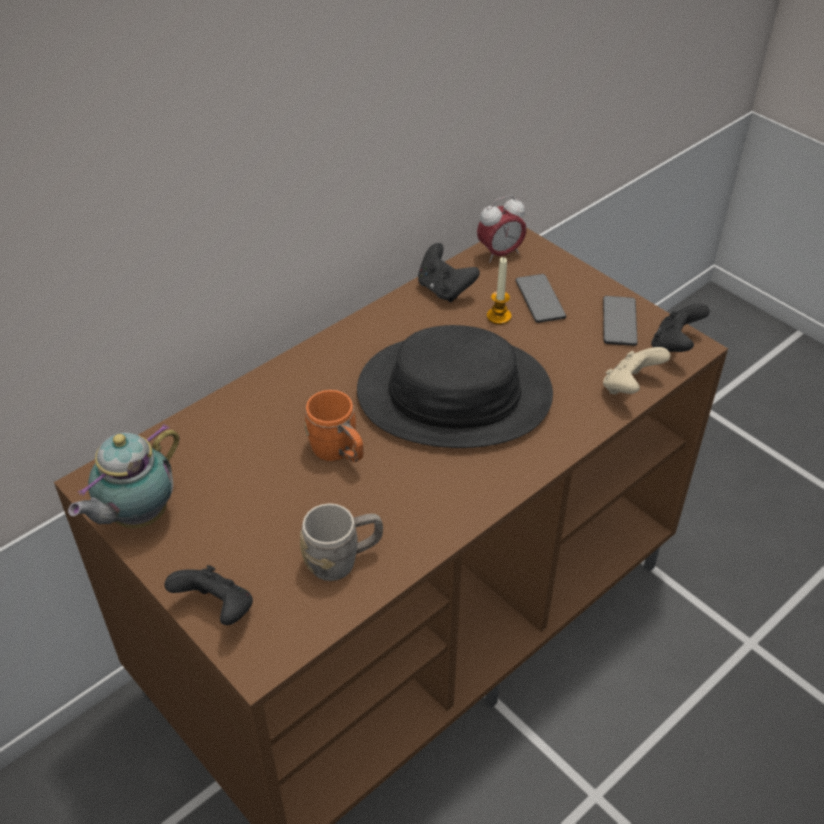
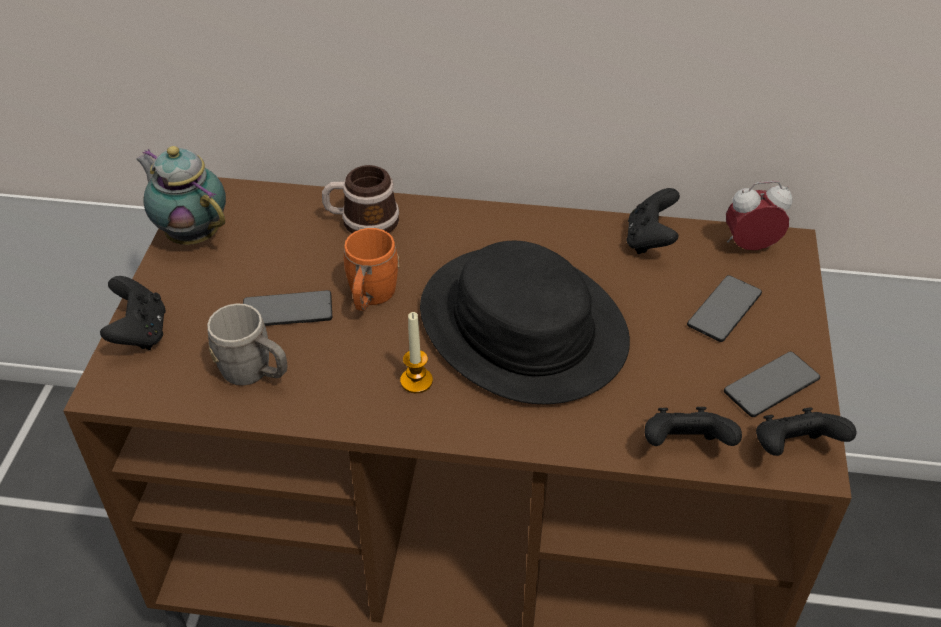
camera: 50 degrees right, 0 degrees up
teapot [68,424,179,528] -> teapot turned 45 degrees clockwise [136,146,226,245]
alarm clock [477,195,527,263] -> alarm clock turned 150 degrees clockwise [726,181,793,250]
candle [487,257,512,325] -> candle moved to [400,312,433,393]
beige game controller [603,347,670,394] -> black game controller [645,407,742,446]
none -> phone [243,290,332,326]
none -> mug [322,165,399,233]

